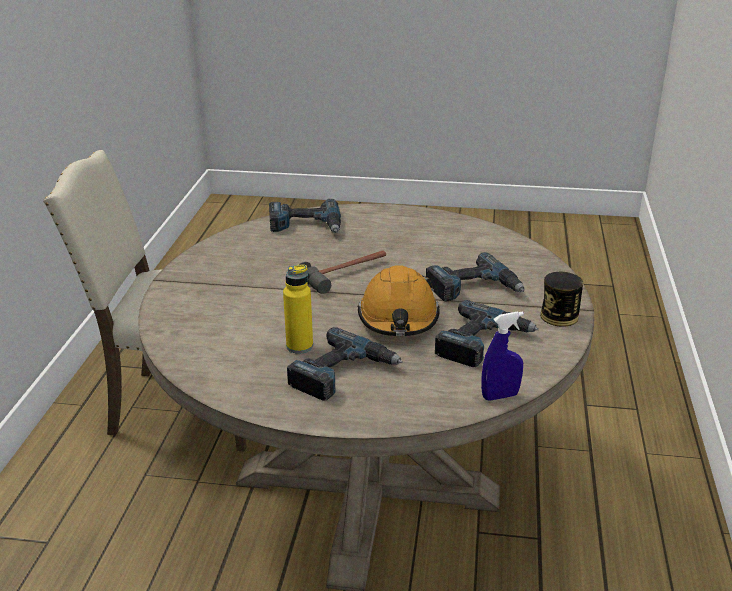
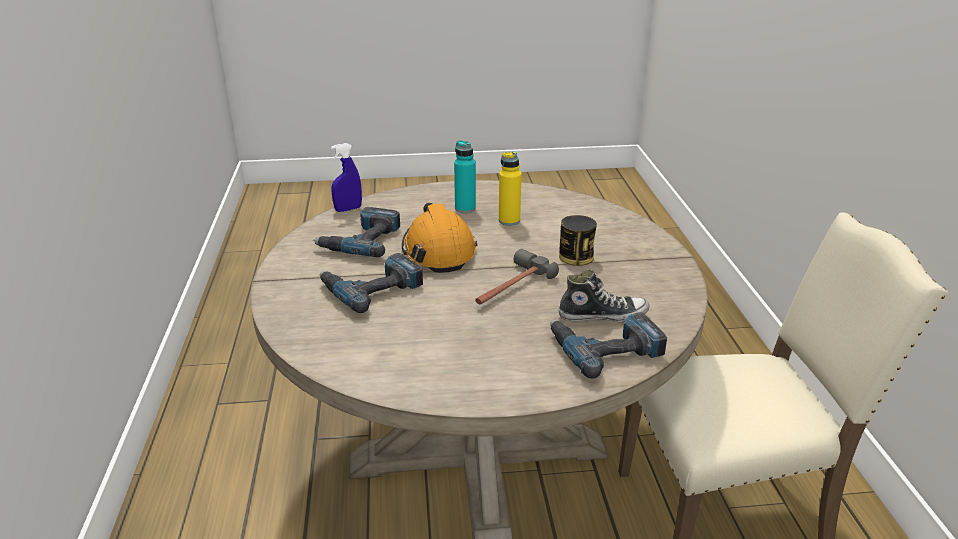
camera: 165 degrees right, 0 degrees up
power drill [287,327,403,401] -> turquoise bottle [454,140,476,213]
can [540,272,583,327] -> can moved to [559,215,597,266]
none -> shoe [559,269,649,322]

